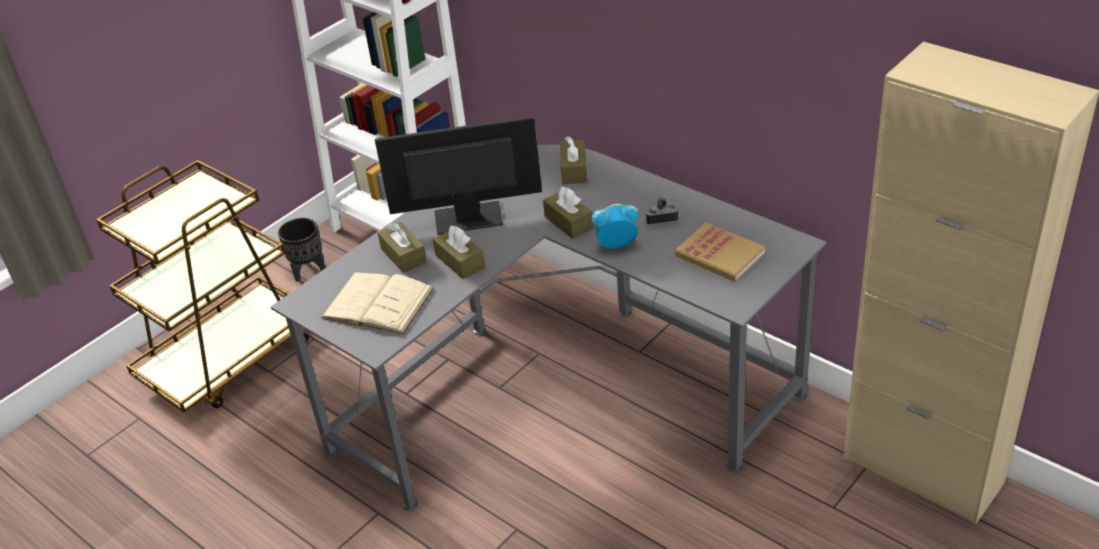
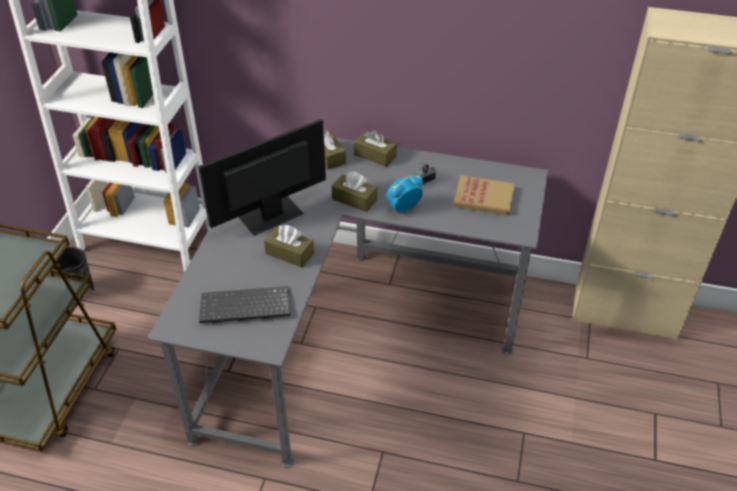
camera: 30 degrees left, 5 degrees up
beige book [321,272,434,334] -> keyboard [199,286,290,323]
brown tissue box [377,222,427,273] -> brown tissue box moved to [354,130,397,167]

